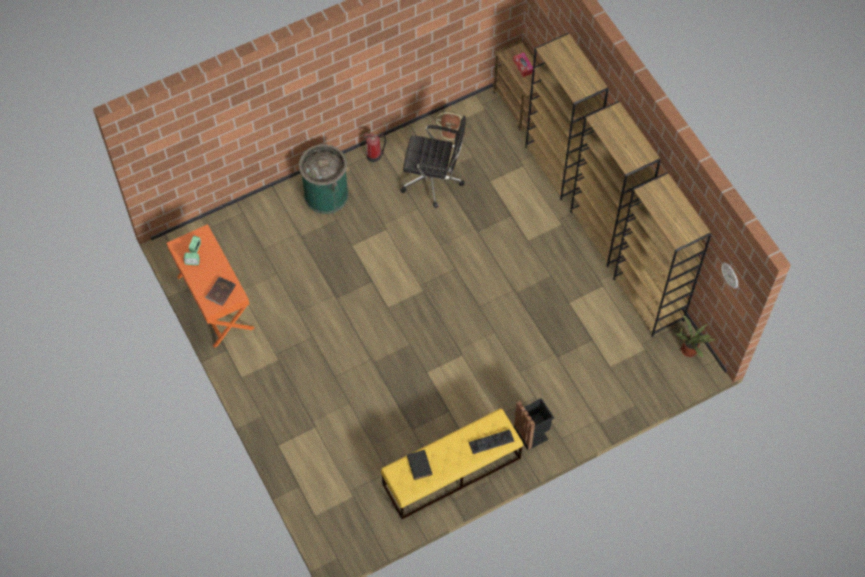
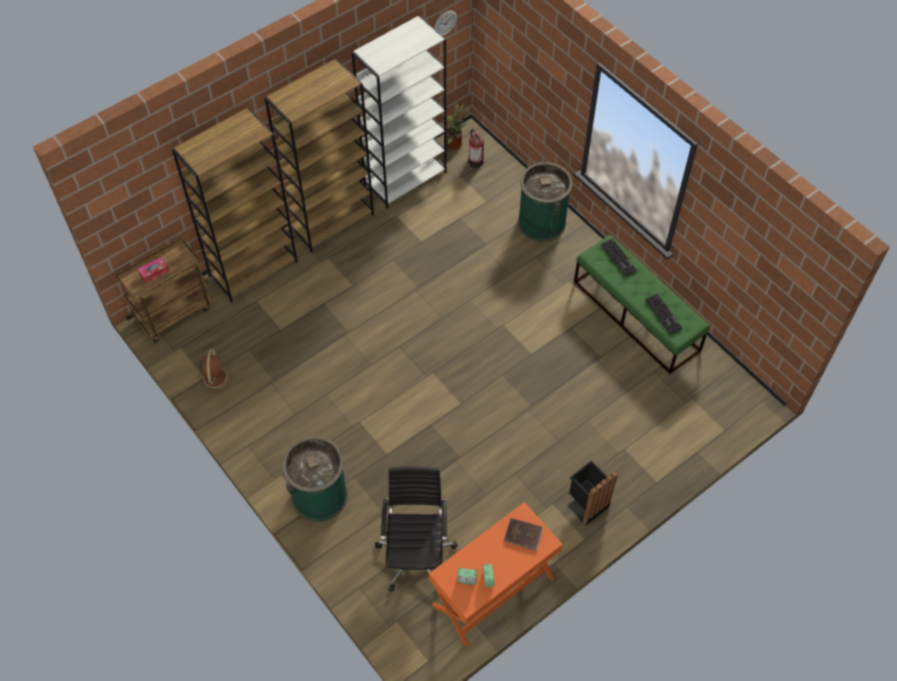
camera: 100 degrees left, 5 degrees down
fire extinguisher [363,134,386,162] -> fire extinguisher moved to [468,129,484,168]
yellow bench [381,409,523,519] -> green bench [574,235,710,374]
black office chair [400,115,466,208] -> black office chair moved to [375,466,458,592]
black book [407,450,432,480] -> keyboard [645,293,682,334]
black trash can [514,398,554,450] -> black trash can moved to [567,461,618,525]
brown bookcase [613,172,712,337] -> white bookcase [352,16,447,209]
none -> green trash can [518,162,573,241]

